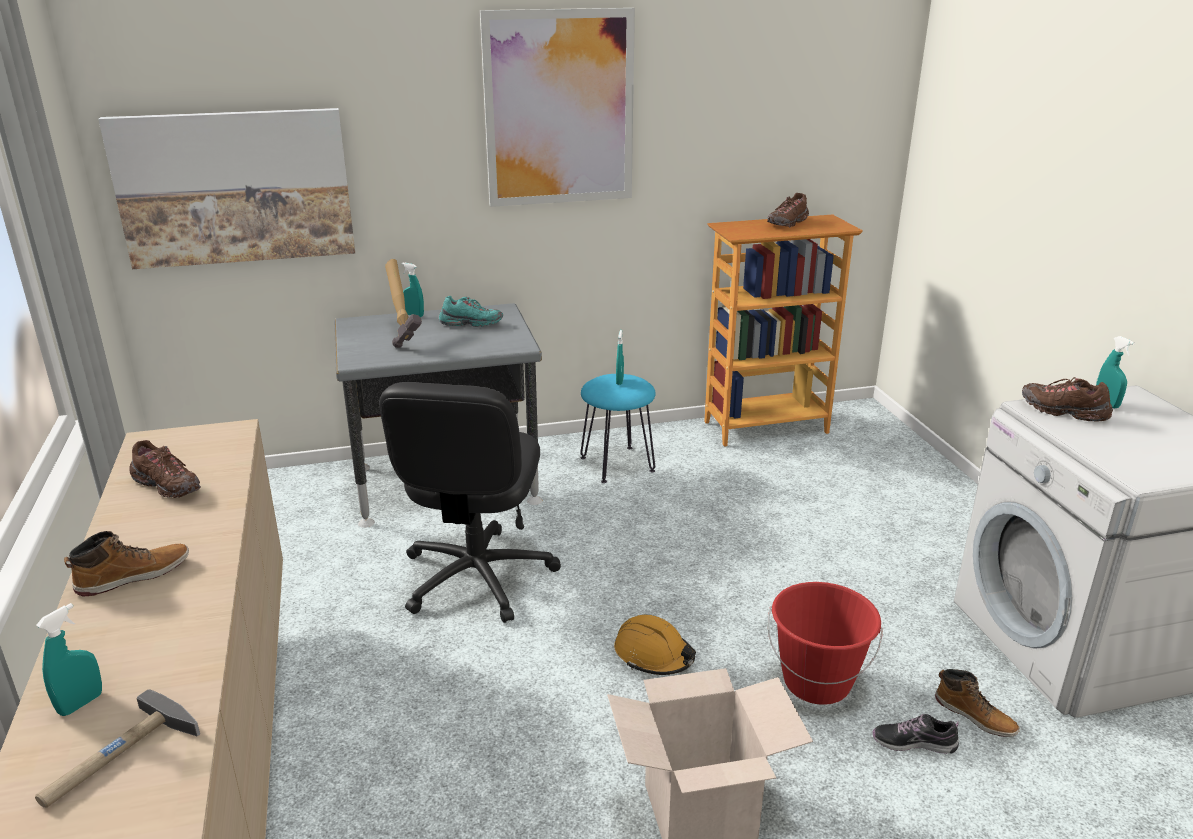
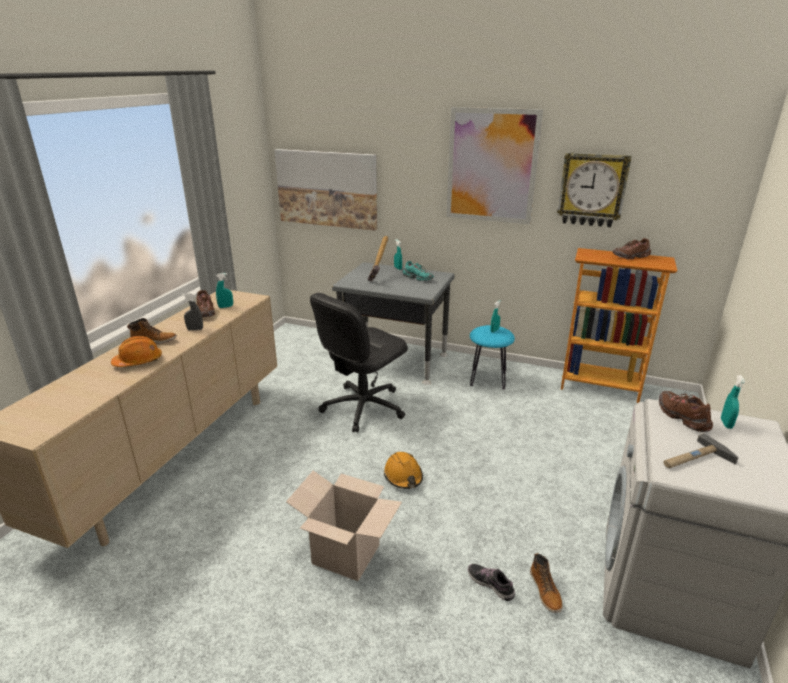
camera: 35 degrees right, 0 degrees up
hammer [35,689,200,808] -> hammer moved to [663,433,739,468]
turquoise spray bottle [36,603,102,716] -> turquoise spray bottle moved to [216,273,233,308]
red bucket [768,582,883,705] -> none
none -> orange hard hat [111,336,162,367]
none -> grey spray bottle [182,293,203,330]
none -> wall clock [557,153,632,227]

